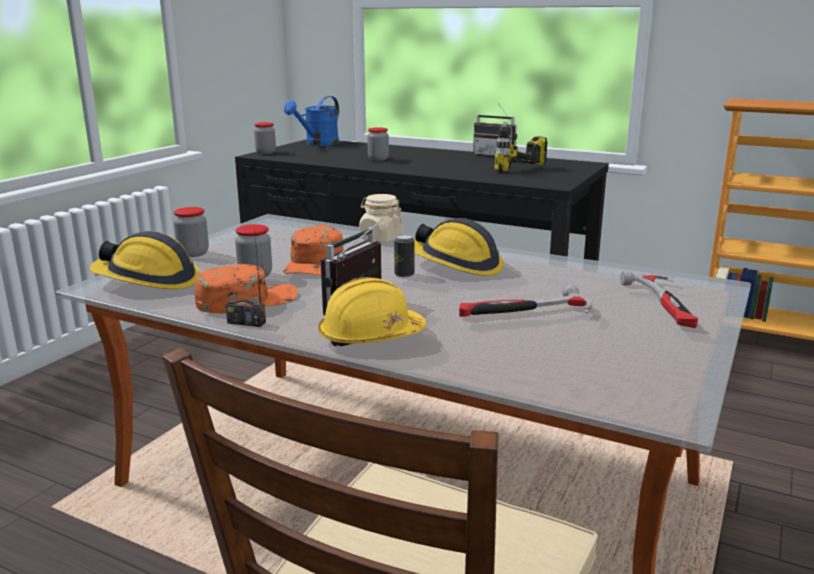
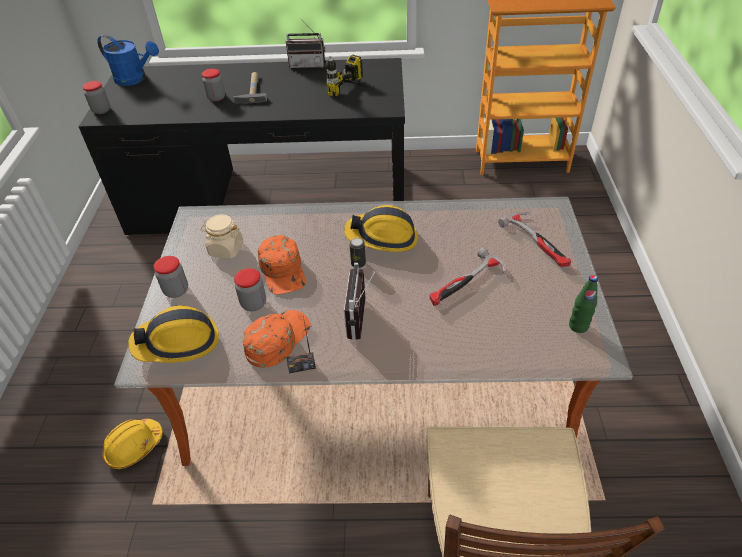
camera: 25 degrees left, 25 degrees up
blue watering can [284,96,339,146] -> blue watering can turned 75 degrees counterclockwise [97,34,159,86]
yellow hard hat [318,277,426,347] -> yellow hard hat moved to [102,419,163,469]
beige jar [359,194,404,242] -> beige jar moved to [200,214,243,258]
none -> hammer [233,72,267,103]
none -> green bottle [569,275,598,333]

